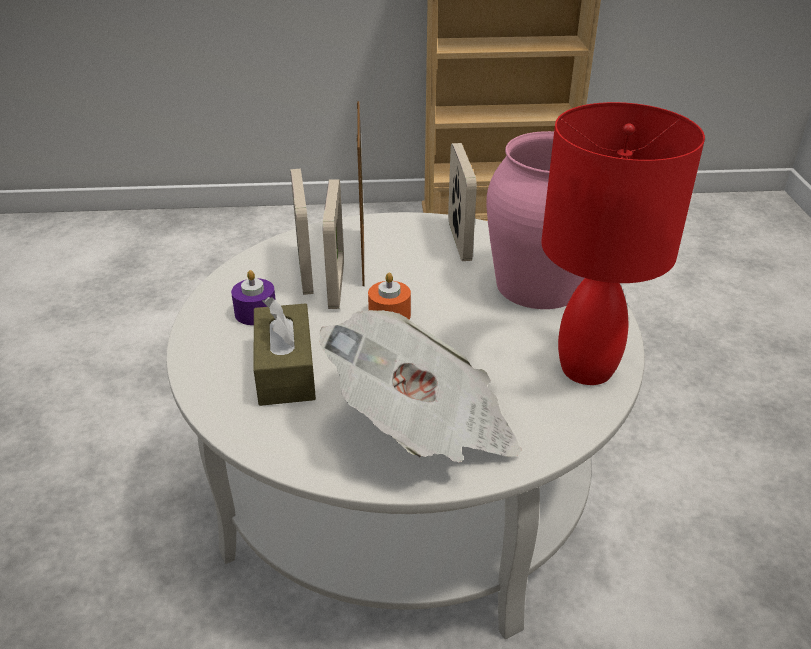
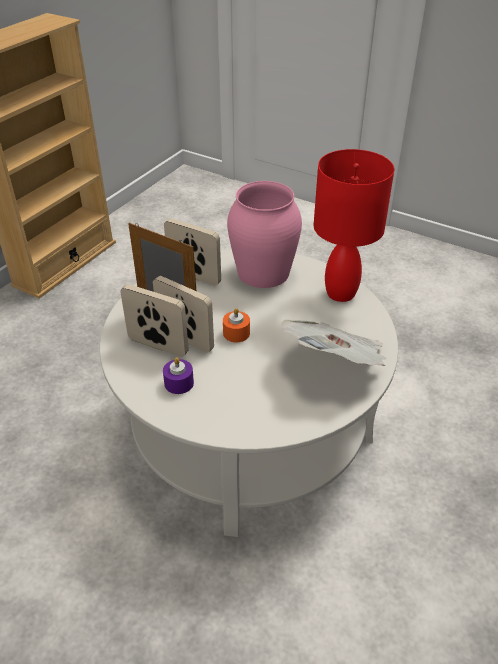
camera: 55 degrees left, 5 degrees up
brown tissue box [254,297,316,406] -> none

